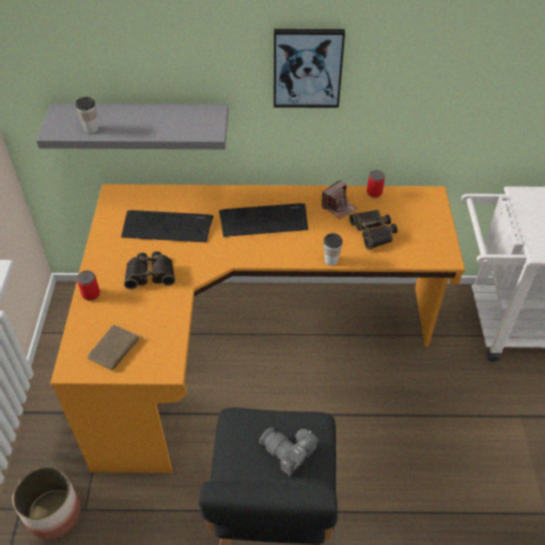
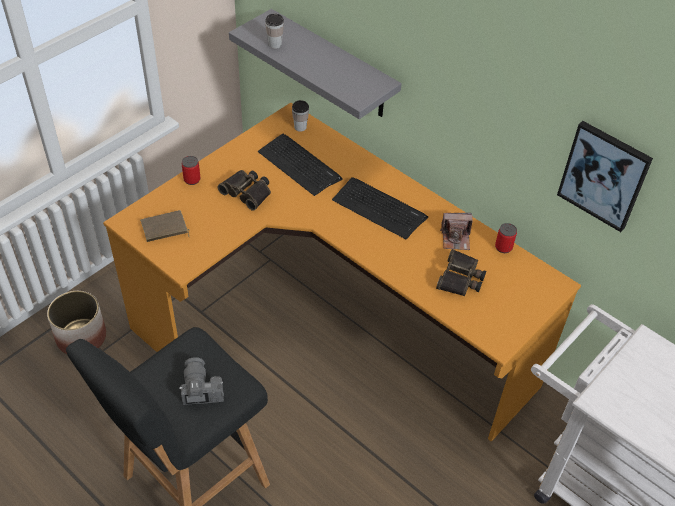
camera: 40 degrees right, 0 degrees up
picture [274,29,345,108] -> picture moved to [557,121,653,232]
cup [323,233,343,266] -> cup moved to [292,100,309,132]

